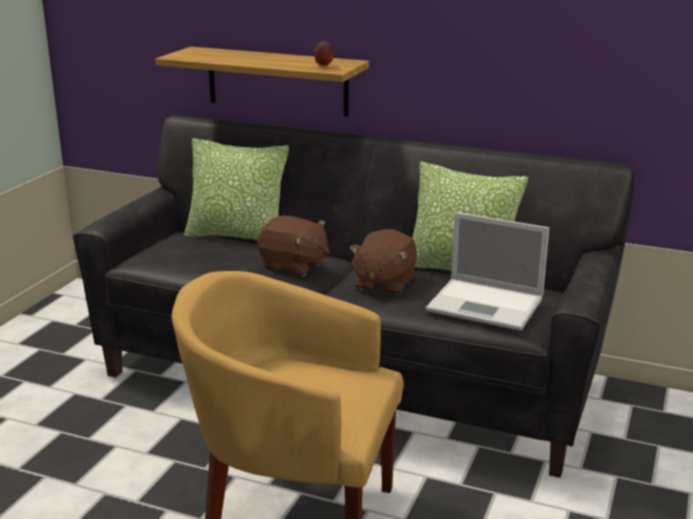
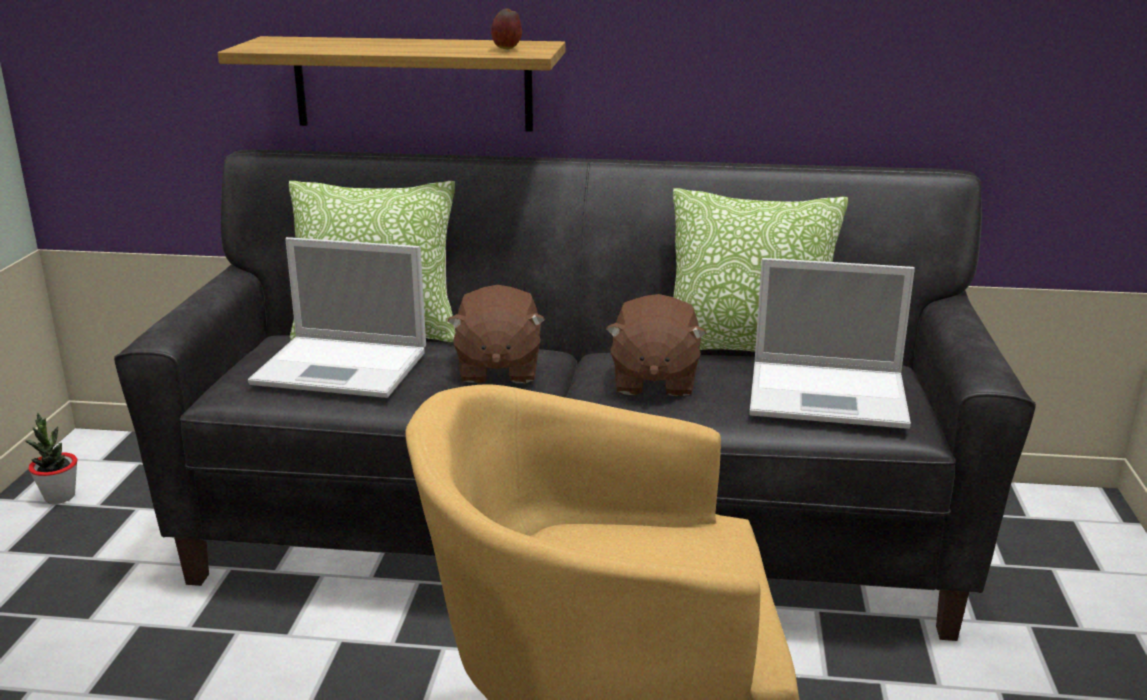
camera: 15 degrees left, 0 degrees up
brown plush toy [258,216,330,277] -> brown plush toy turned 75 degrees clockwise [447,285,545,383]
none -> potted plant [26,413,78,504]
none -> laptop [248,237,426,398]

